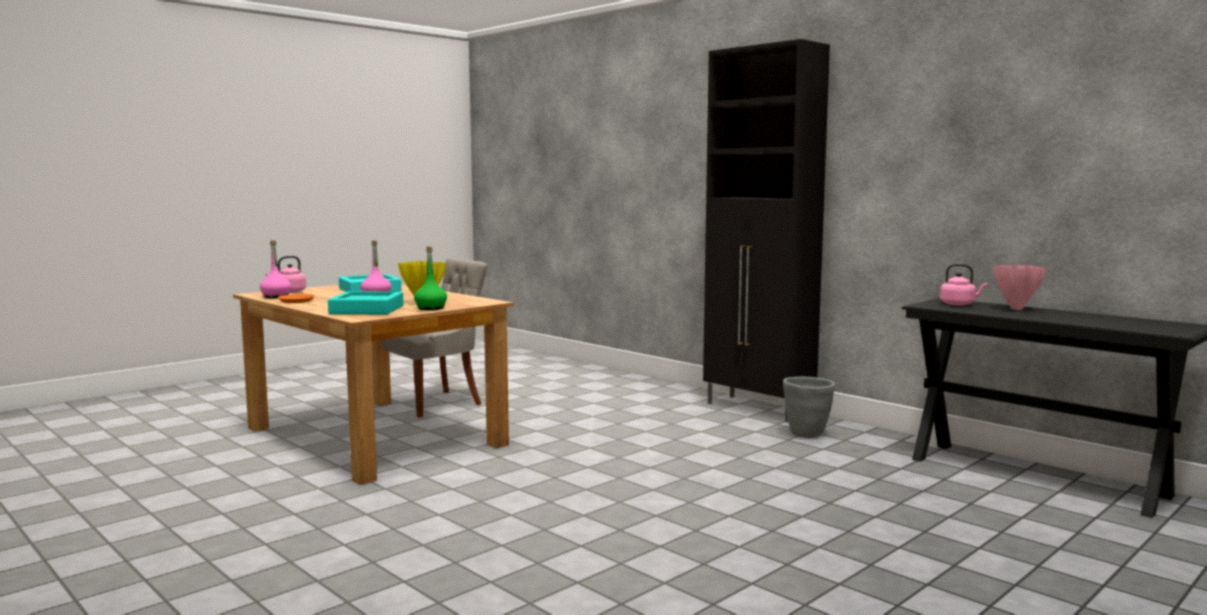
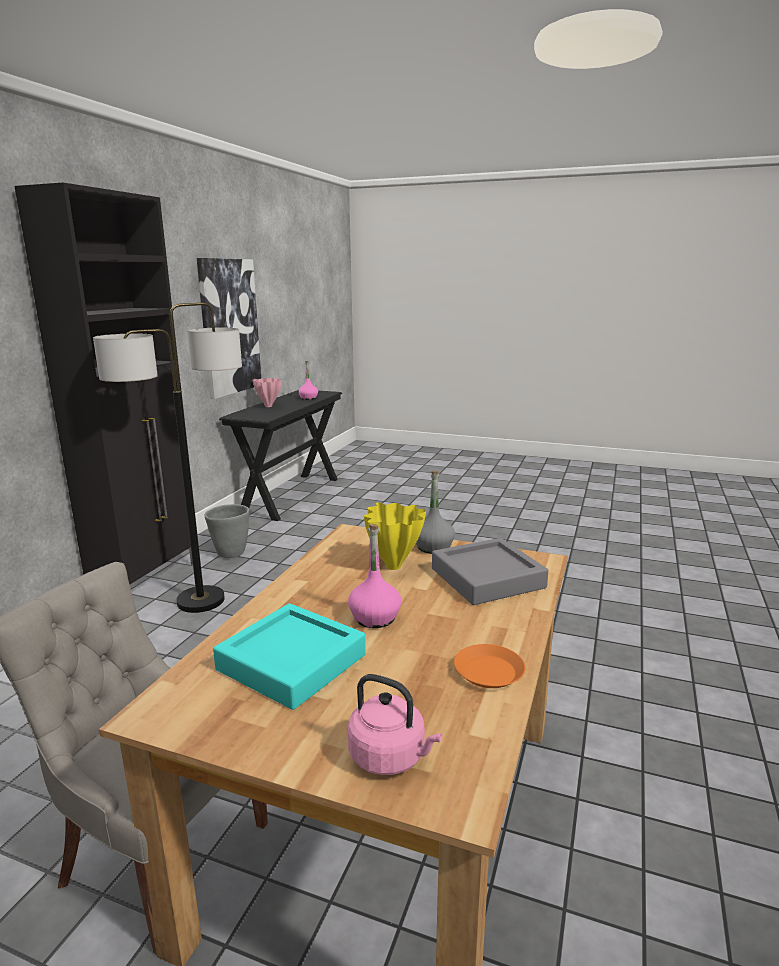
camera: 115 degrees left, 10 degrees up
pink bottle [260,240,291,298] -> pink bottle moved to [299,361,318,400]
turquoise tray [328,292,404,314] -> grey tray [432,538,549,605]
green bottle [414,246,447,310] -> grey bottle [416,471,455,554]
pink kettle [940,264,987,306] -> none
none -> floor lamp [93,303,242,613]
none -> picture [197,258,261,399]

